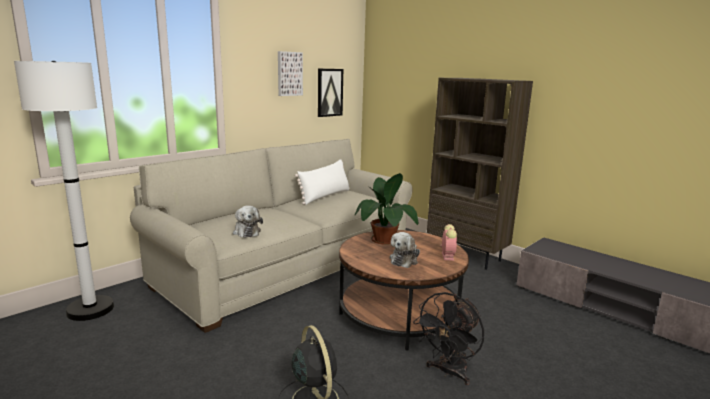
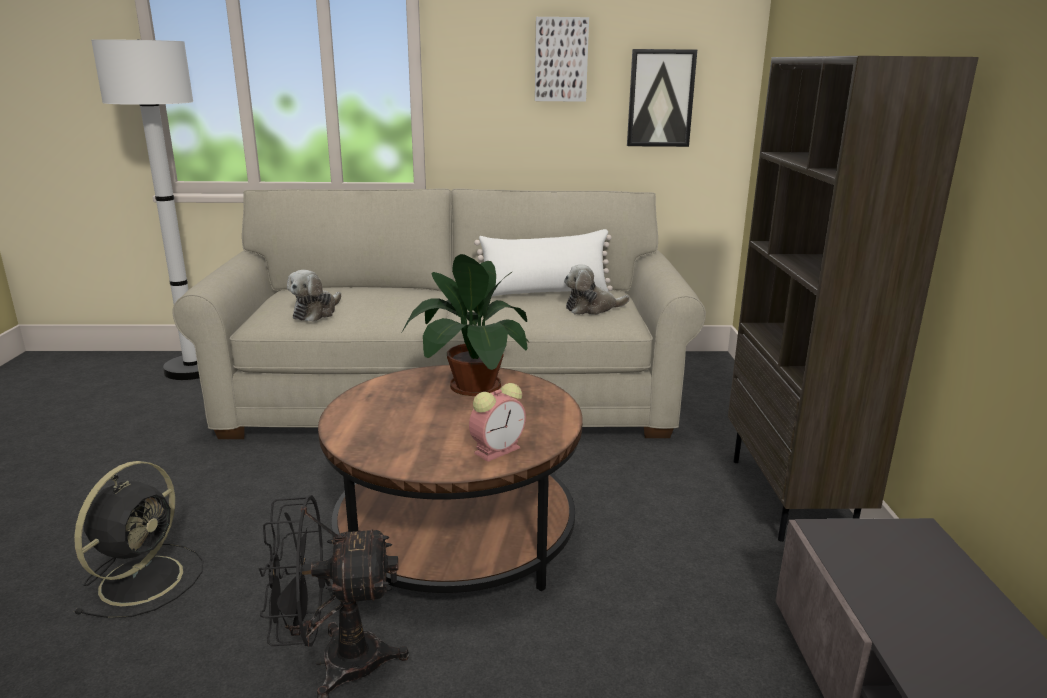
camera: 45 degrees right, 5 degrees up
plush toy [390,232,420,268] -> plush toy moved to [564,264,630,315]

